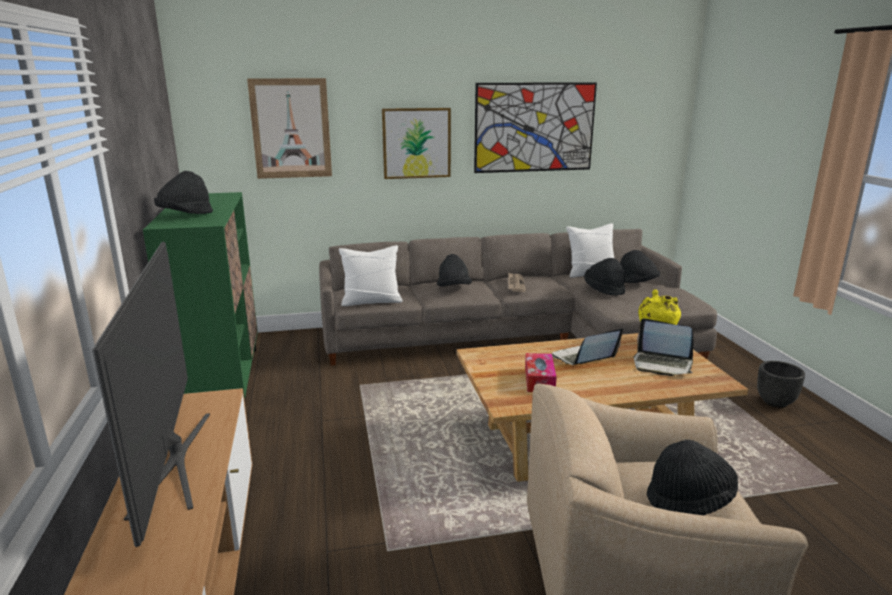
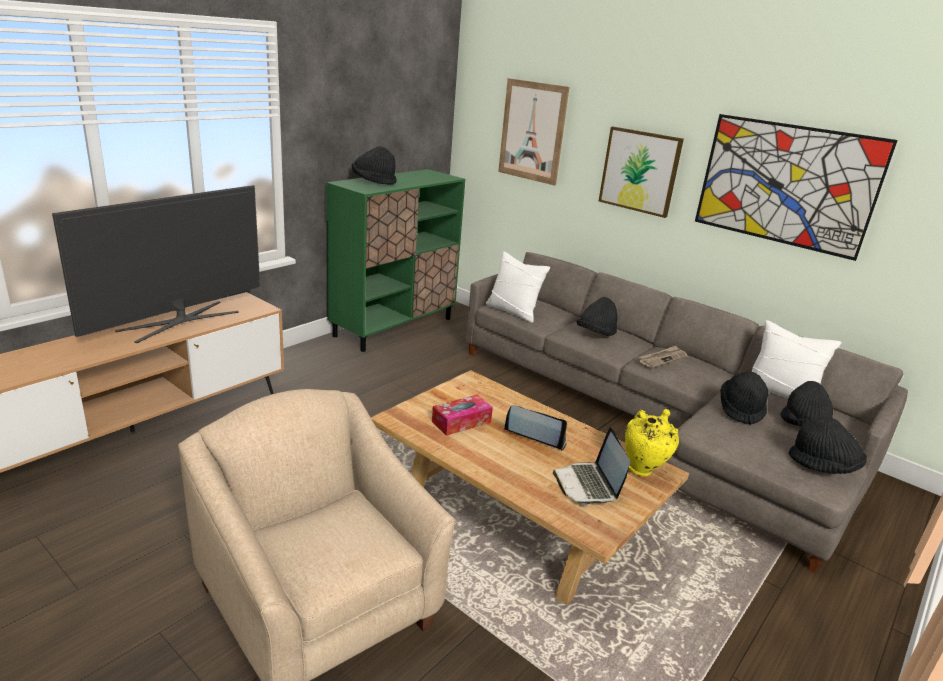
camera: 50 degrees right, 5 degrees up
black hat [647,439,738,515] -> black hat moved to [789,417,867,474]
black planter [757,361,805,408] -> none

